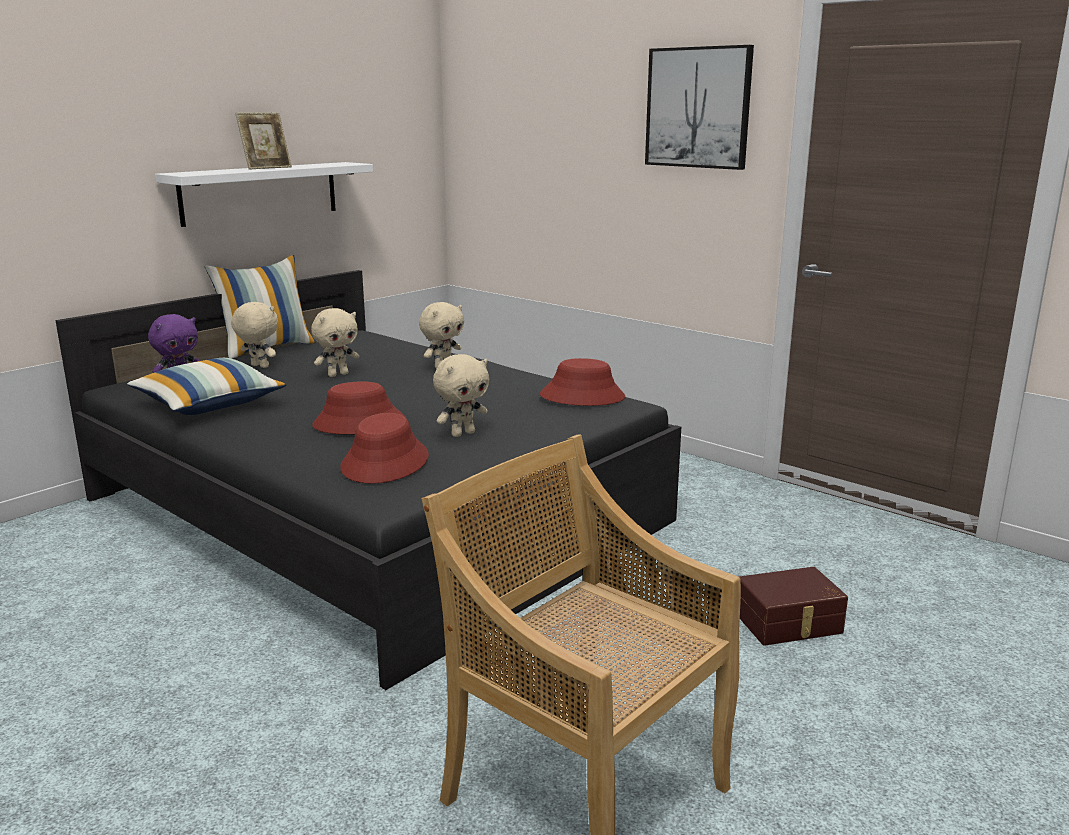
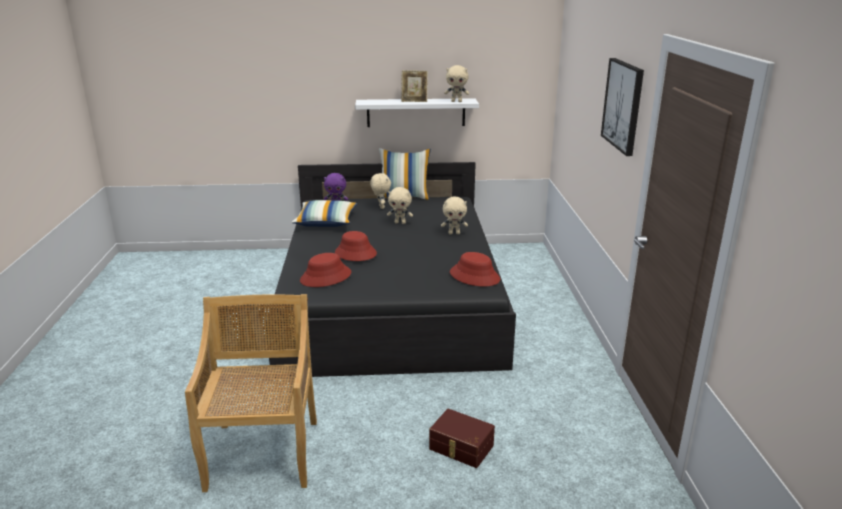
camera: 45 degrees right, 5 degrees up
beige plush toy [433,354,489,437] -> beige plush toy moved to [444,65,469,102]

